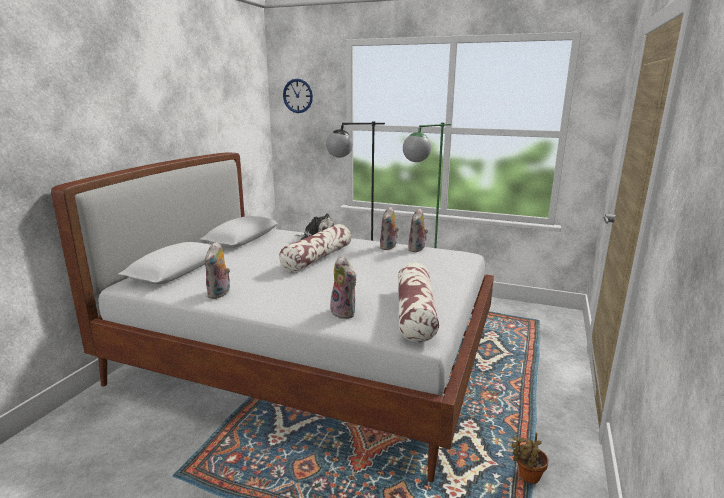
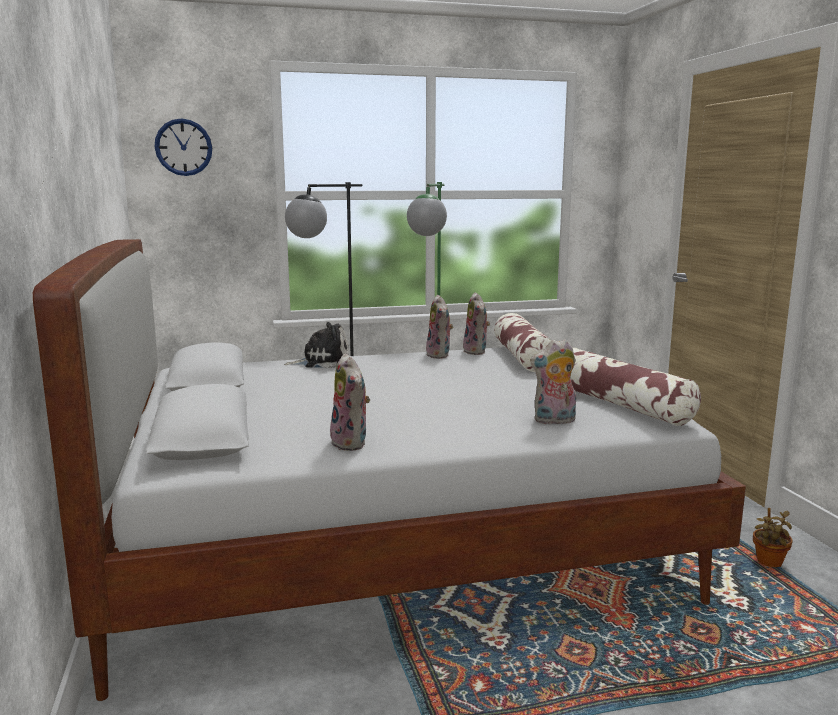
camera: 35 degrees left, 5 degrees down
pillow [279,224,351,272] -> pillow moved to [494,313,552,372]
plush toy [330,256,357,319] -> plush toy turned 150 degrees clockwise [530,339,576,425]

